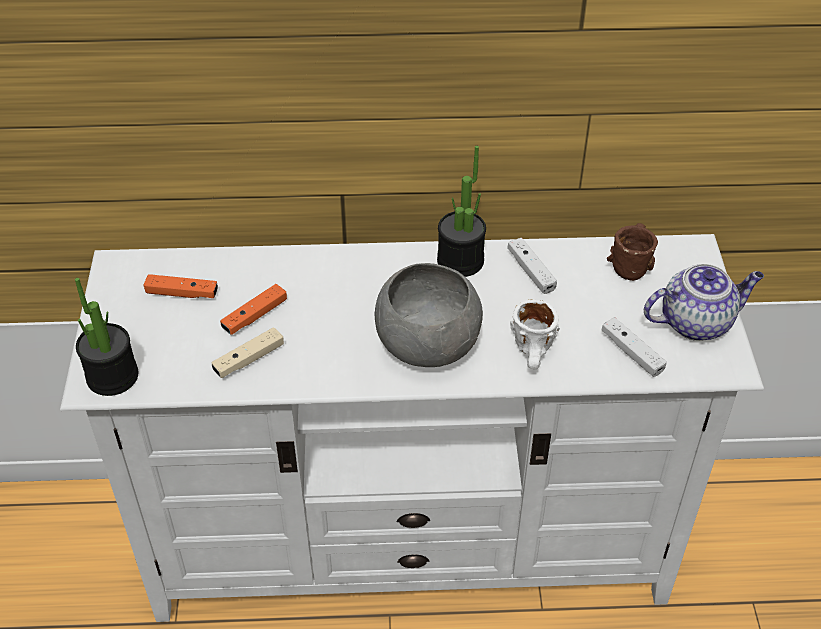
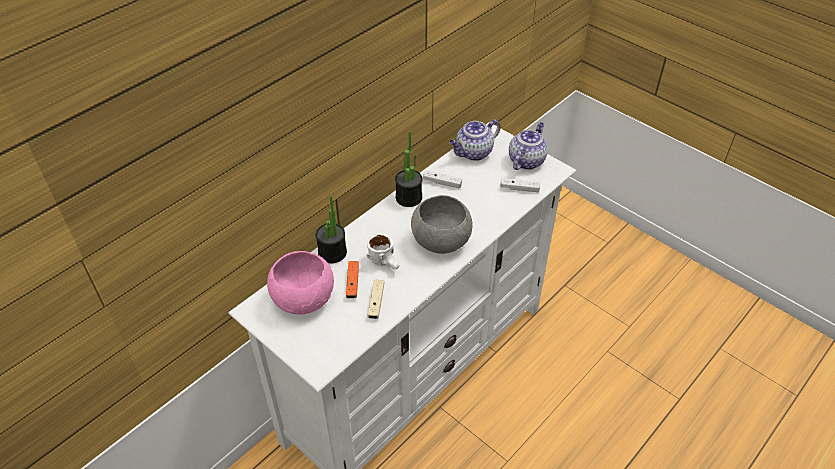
camera: 45 degrees left, 0 degrees up
potted plant [75,278,139,396] -> potted plant moved to [316,195,347,263]
orange game controller [143,274,218,298] -> pink bowl [267,251,334,314]
white mug [510,299,560,369] -> white mug moved to [366,233,399,269]
brown mug [607,223,658,281] -> teapot [449,119,500,161]

